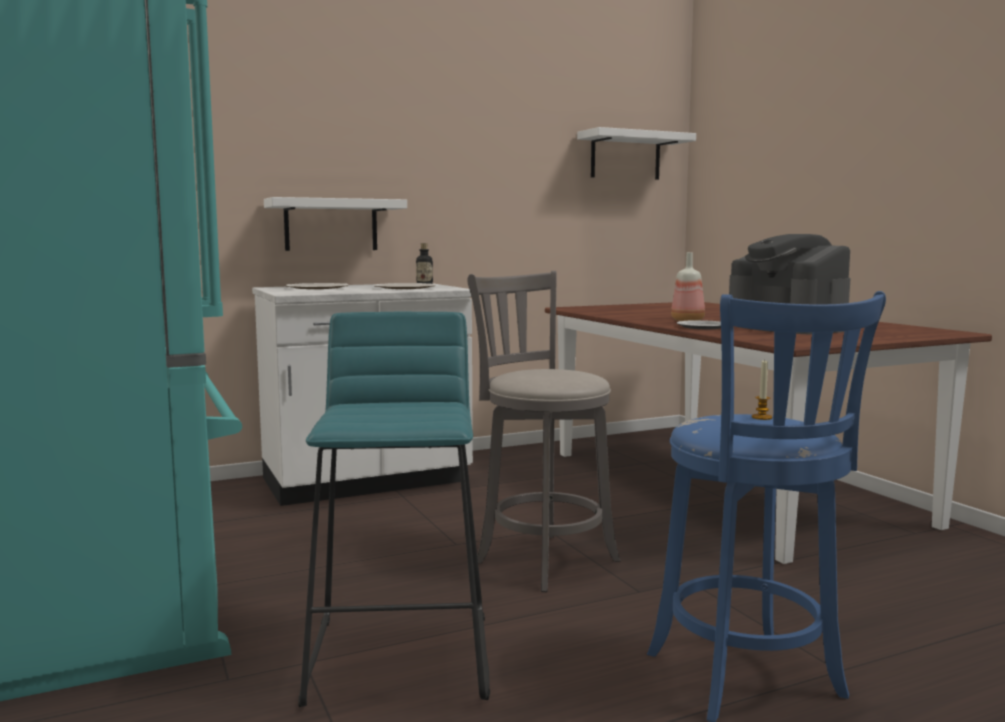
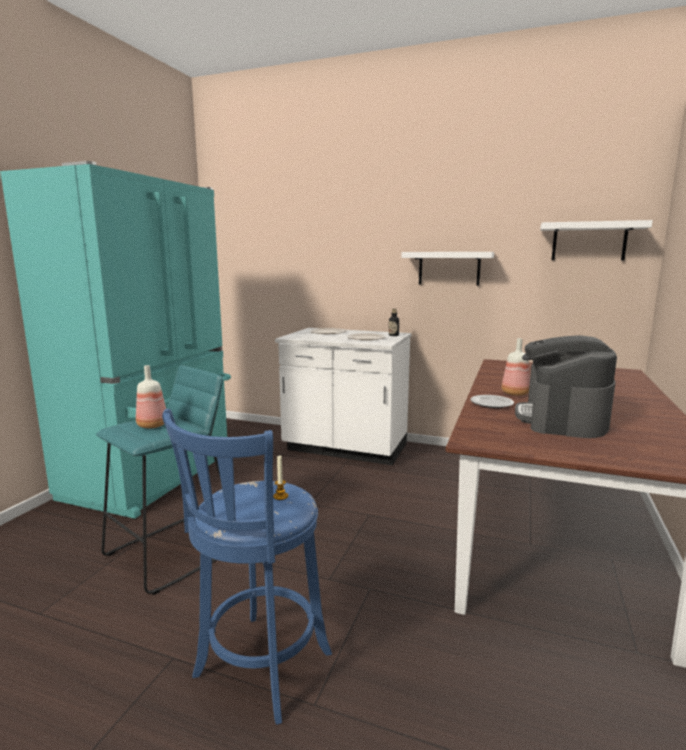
camera: 45 degrees right, 5 degrees up
white shelf [264,197,407,251] -> white shelf moved to [401,252,494,286]
grey stool [467,271,621,592] -> none
none -> bottle [136,365,166,428]

